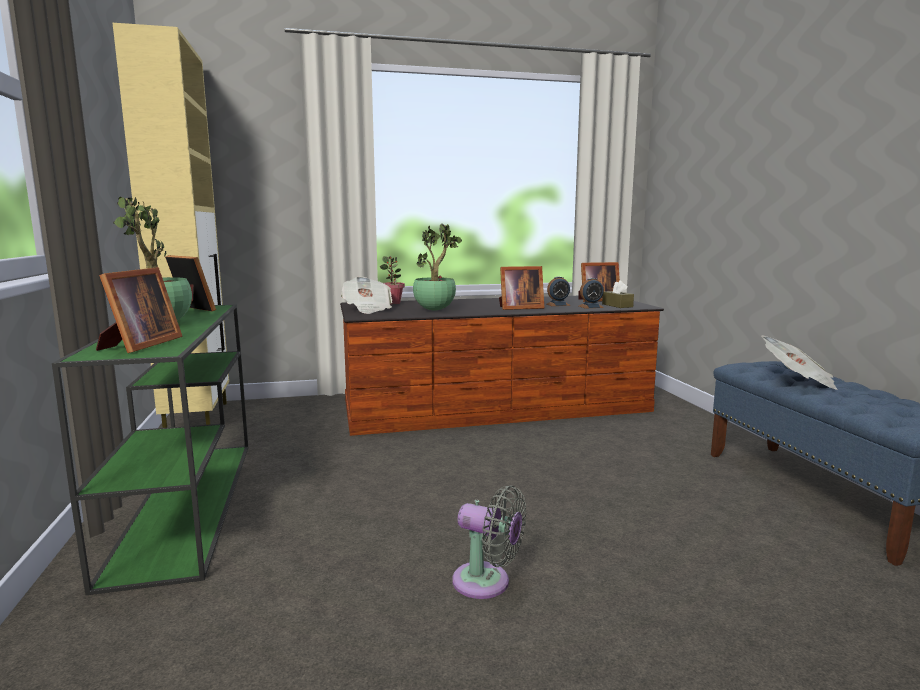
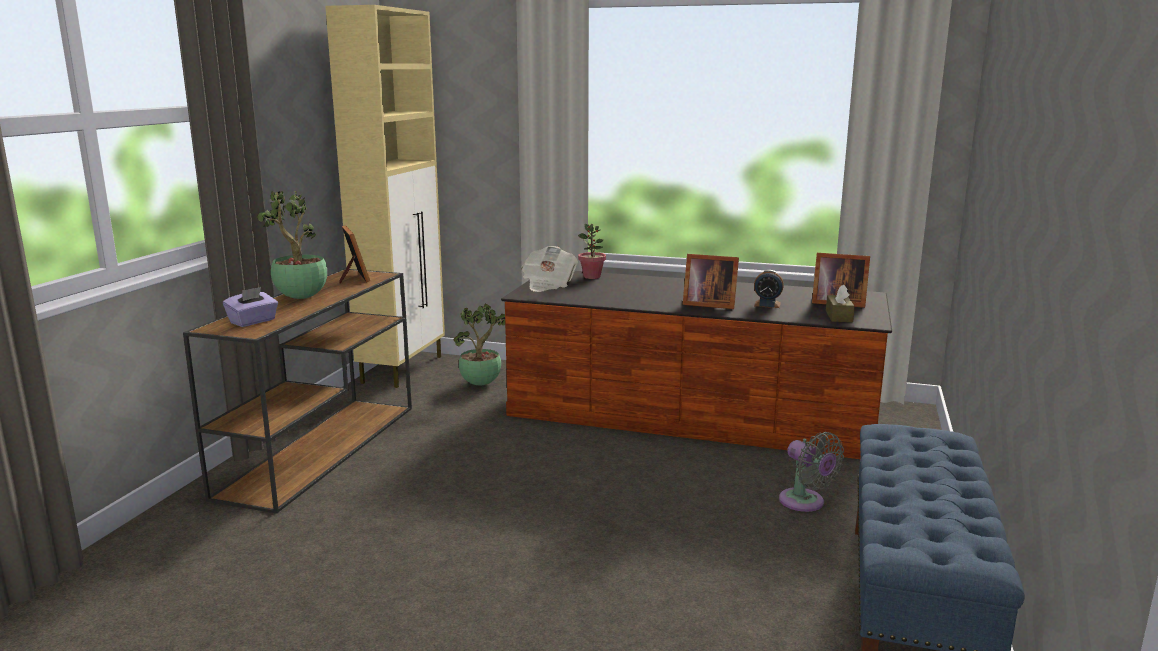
camera: 30 degrees right, 5 degrees up
green console table [52,304,248,595] -> brown console table [183,269,412,514]
picture frame [96,267,183,353] -> purple tissue box [223,287,278,327]
potted plant [413,224,462,310] -> potted plant moved to [454,303,505,385]
grey fan [452,486,526,599] -> grey fan moved to [779,432,844,512]
alarm clock [579,278,604,309] -> none
newspaper [762,335,837,390] -> none

